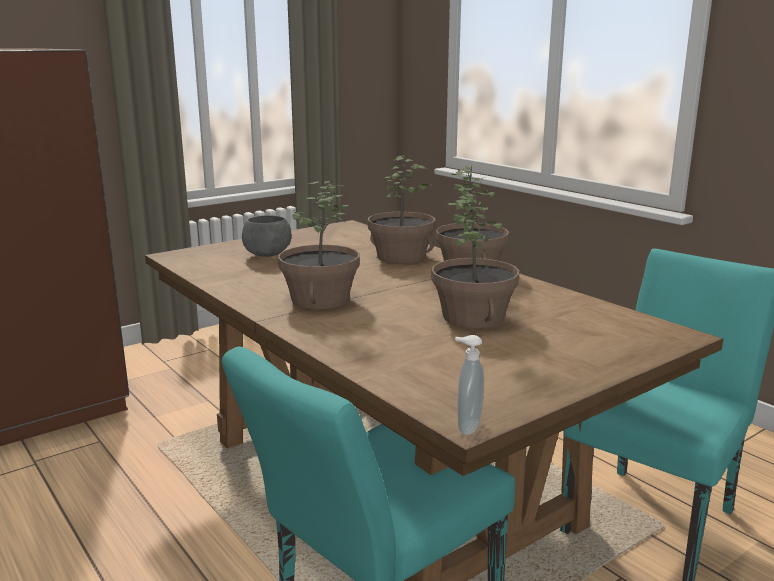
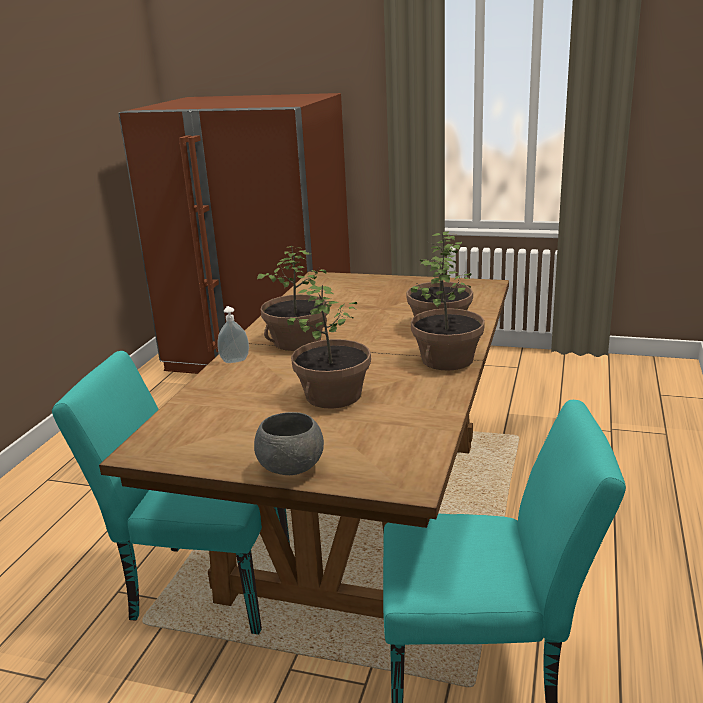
camera: 55 degrees right, 5 degrees up
grey bowl [242,215,291,257] -> grey bowl moved to [254,412,324,475]
soap dispenser [455,335,484,435] -> soap dispenser moved to [217,306,249,363]

